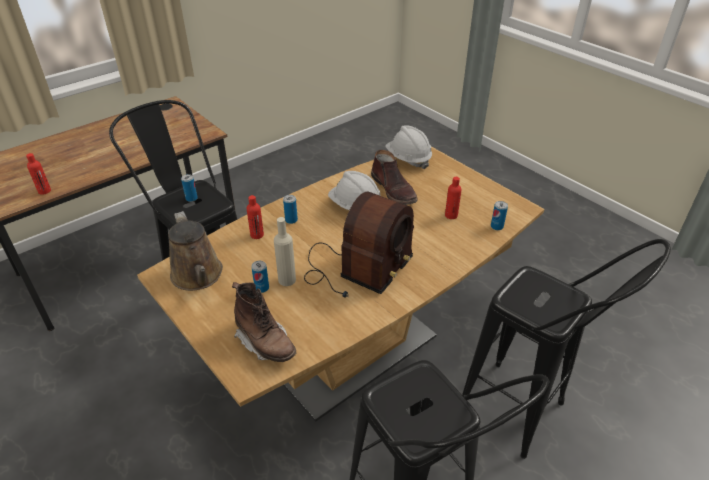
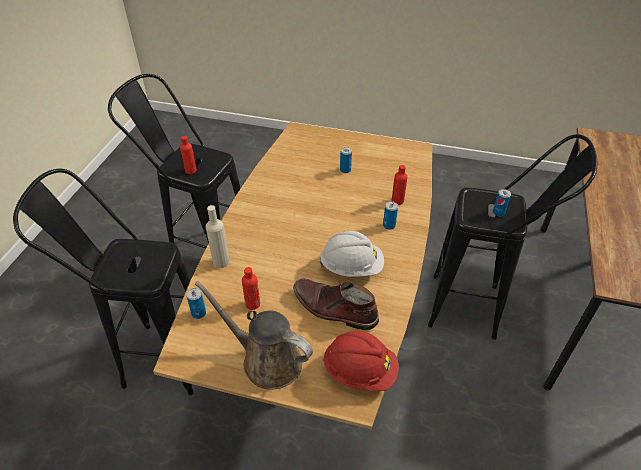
camera: 145 degrees right, 5 degrees up
red bottle [26,153,51,195] -> red bottle moved to [180,136,197,174]
brown watering can [168,211,223,291] -> brown watering can moved to [195,281,313,390]
brown boot [232,282,296,362] -> none
beige bottle [274,217,296,286] -> beige bottle moved to [206,205,230,268]
radio [304,192,414,298] -> none
white hard hat [385,126,432,169] -> red hard hat [323,331,399,391]

